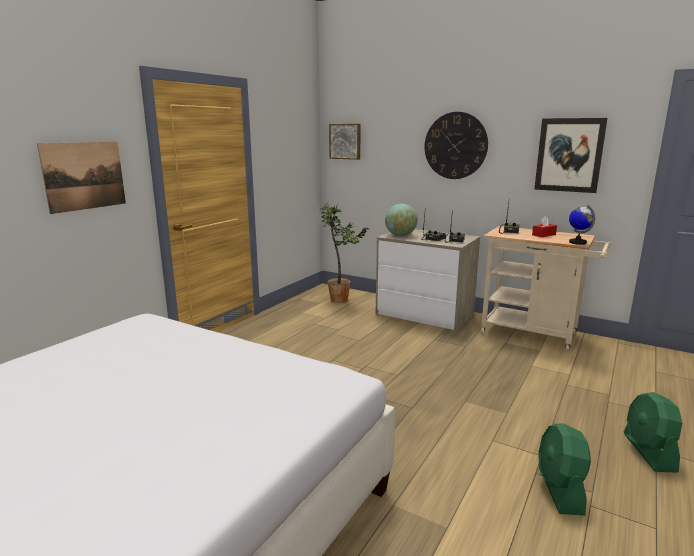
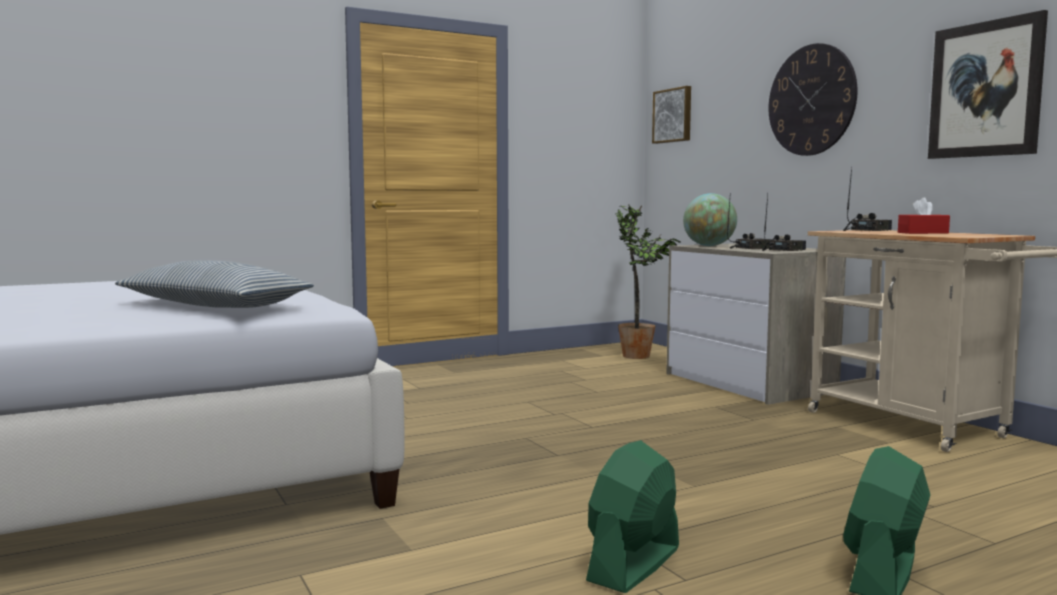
camera: 30 degrees right, 10 degrees down
picture [37,142,126,214] -> none
globe [569,205,595,245] -> none
none -> pillow [115,260,314,308]

